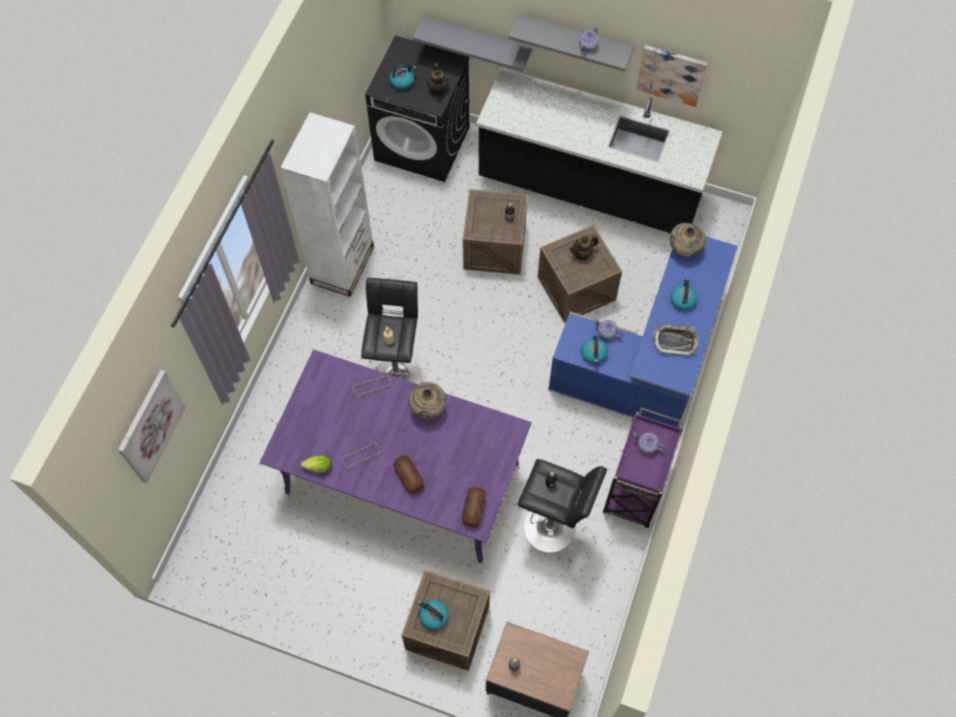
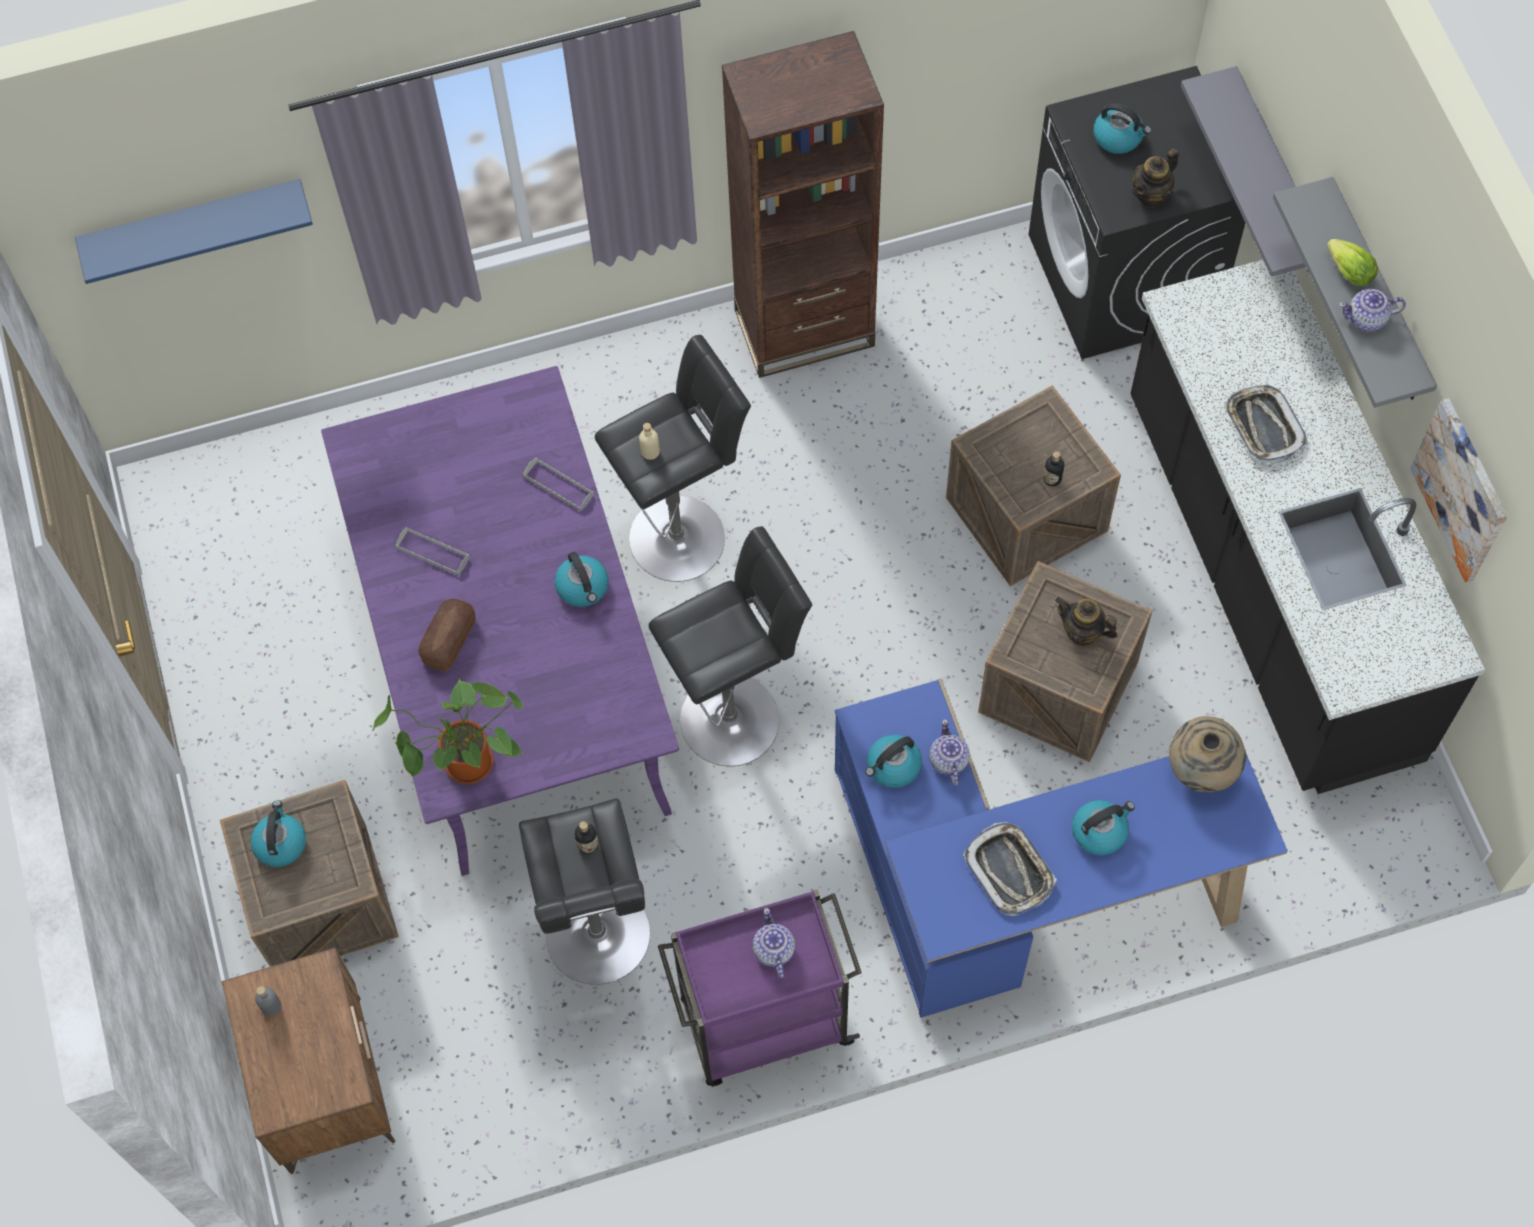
camera: 55 degrees right, 0 degrees up
picture [118,370,186,483] -> blue shelf [75,179,313,284]
white bookcase [280,112,374,297] -> brown bookcase [722,31,884,378]
lettuce [301,455,331,473] -> lettuce moved to [1327,239,1378,286]
beige vase [408,382,446,419] -> kettle [555,552,608,607]
bread [462,487,486,527] -> potted plant [372,679,524,784]
none -> black stool [649,526,812,766]
none -> tray [1224,385,1307,464]

